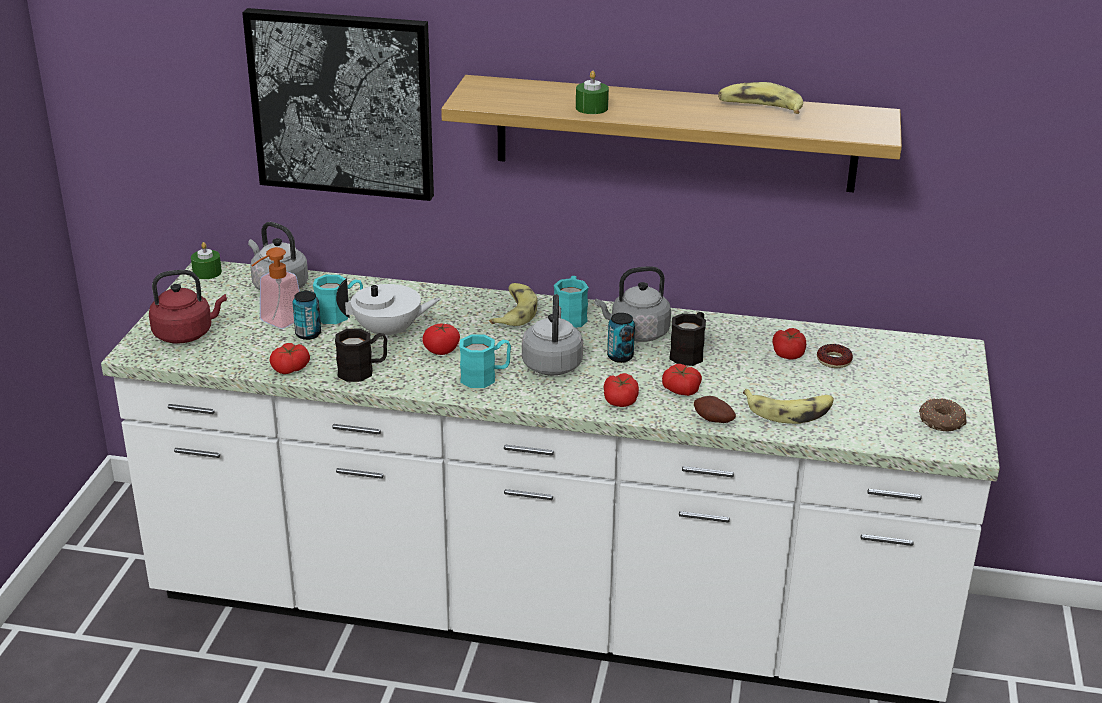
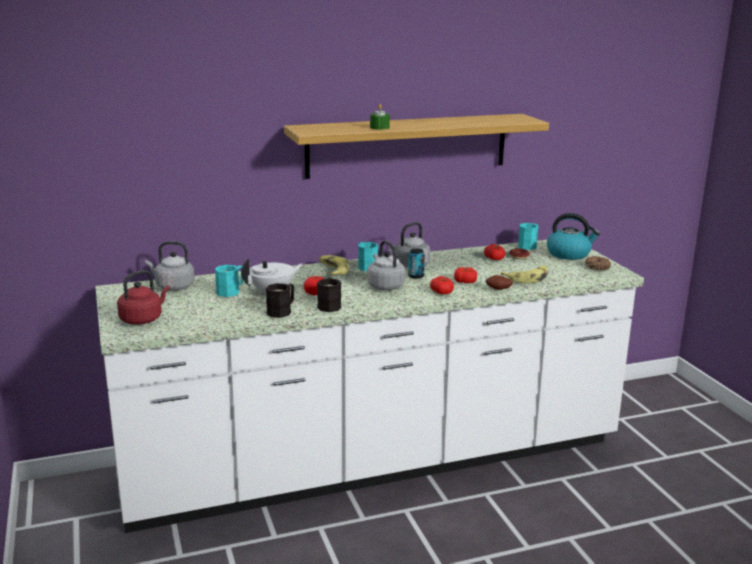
camera: 30 degrees left, 10 degrees down
green candle [191,242,222,279] -> none
picture [242,8,434,201] -> none
soap dispenser [251,247,300,329] -> none
tomato [270,343,310,374] -> none
can [292,291,321,340] -> none
turquoise mug [460,335,511,388] -> turquoise mug moved to [518,223,539,250]
black mug [669,312,706,366] -> black mug moved to [317,278,341,312]
banana [718,82,803,114] -> none
none -> kettle [547,213,600,260]

